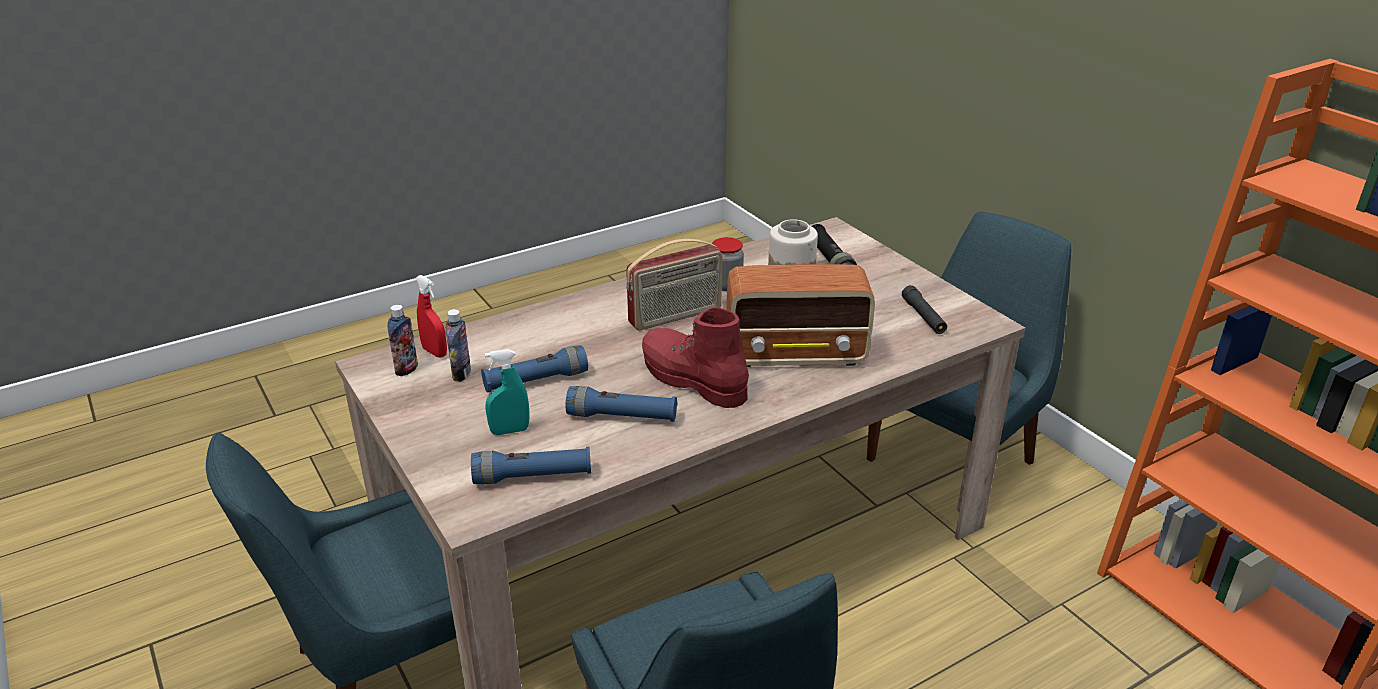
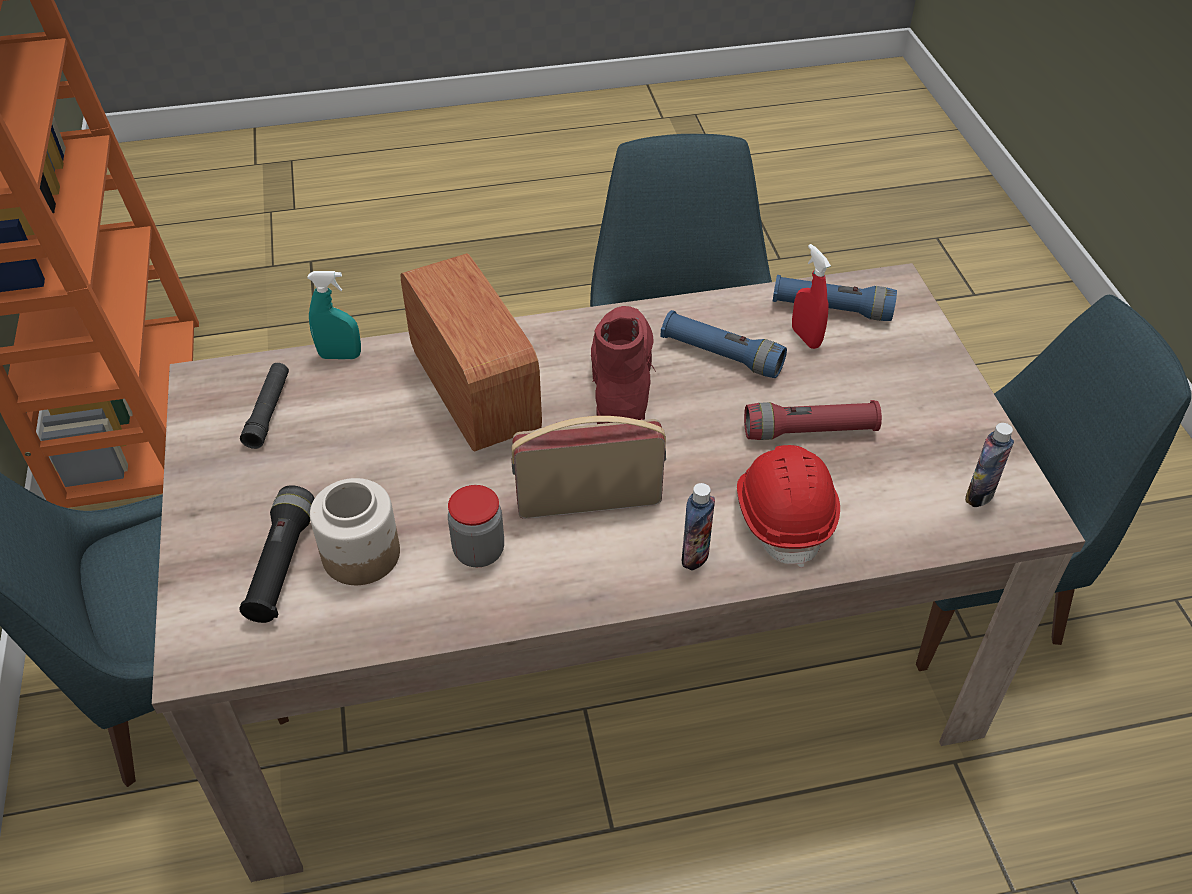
camera: 160 degrees left, 15 degrees up
red spray bottle [416,275,447,358] -> red spray bottle moved to [792,244,831,349]
bottle [445,309,471,381] -> bottle moved to [682,483,715,571]
blue flashlight [481,345,588,393] -> red flashlight [744,400,882,440]
turquoise spray bottle [485,349,529,435] -> turquoise spray bottle moved to [307,271,361,359]
red boot [642,307,749,408] -> red boot turned 150 degrees counterclockwise [591,306,656,424]
radio [727,264,875,367] -> radio turned 45 degrees clockwise [400,253,542,451]
none -> red hard hat [737,445,840,568]

